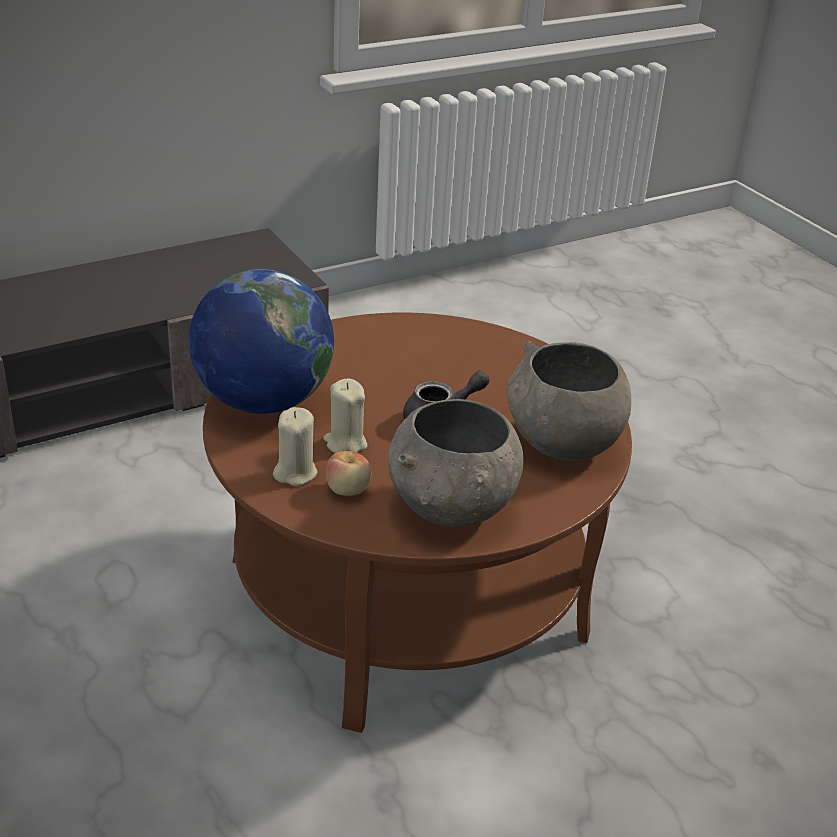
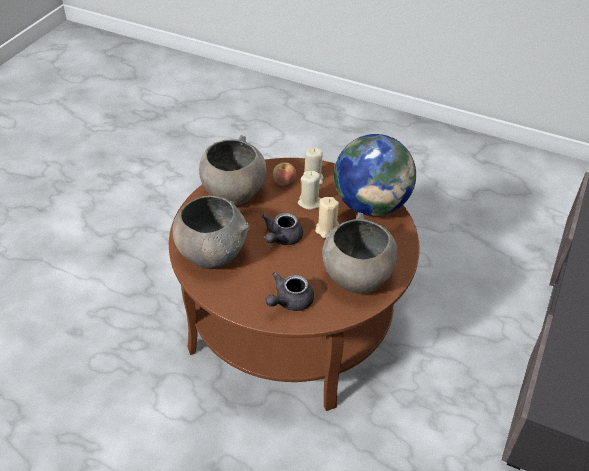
camera: 145 degrees right, 10 degrees up
none -> grey teapot [265,272,314,311]
none -> beige candle [315,197,339,238]
none -> grey bowl [322,212,398,294]

